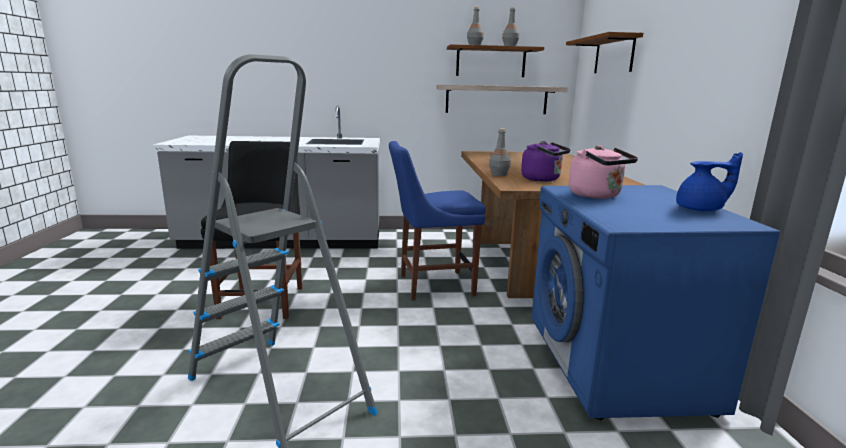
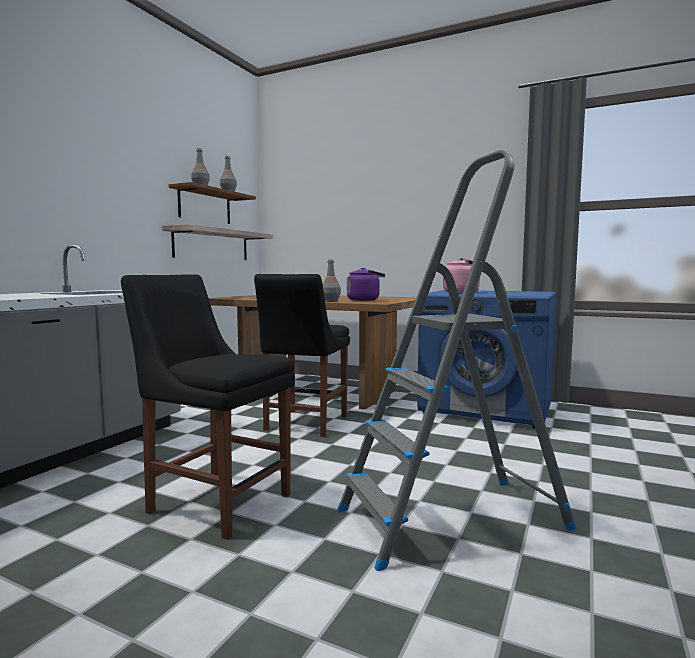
camera: 60 degrees left, 10 degrees down
blue chair [389,141,486,300] -> black chair [254,274,350,437]
brown shelf [566,32,643,73] -> none
blue teapot [676,152,743,211] -> none

